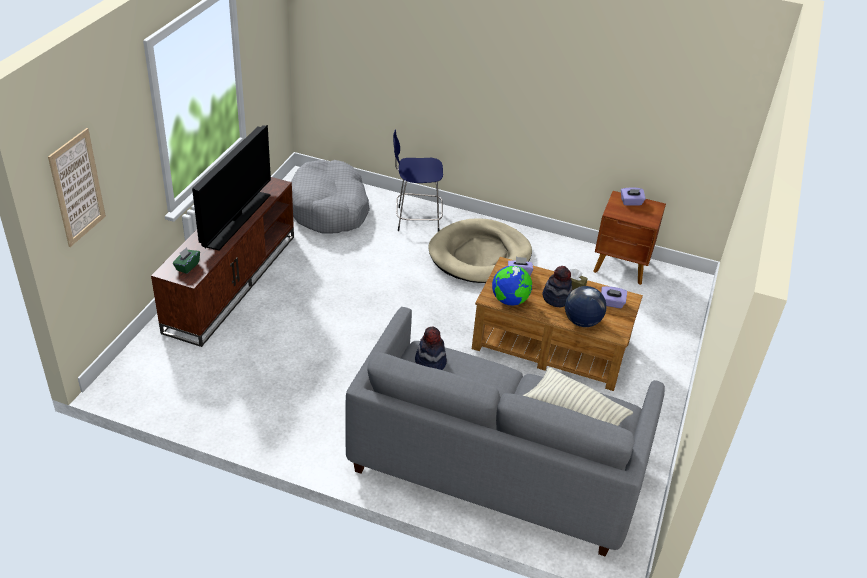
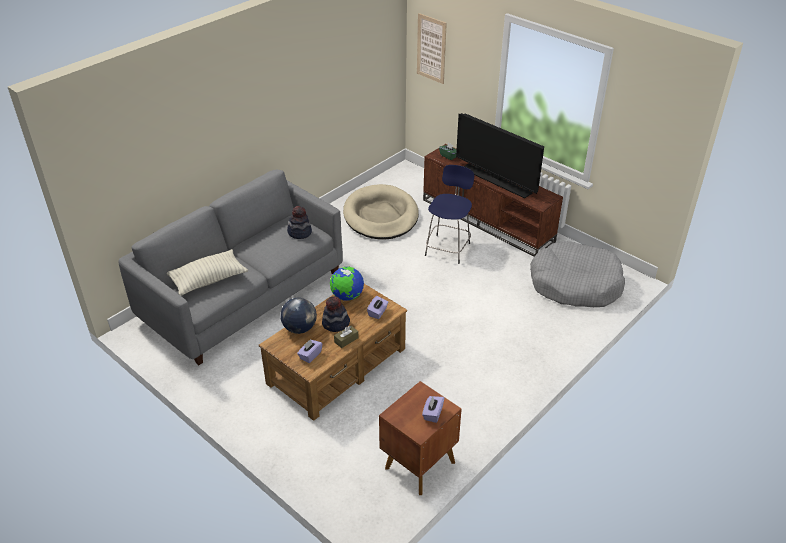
camera: 115 degrees right, 0 degrees up
blue stool [393,129,443,231] -> blue stool moved to [425,165,474,264]
beige dog bed [428,218,532,283] -> beige dog bed moved to [343,184,419,239]

